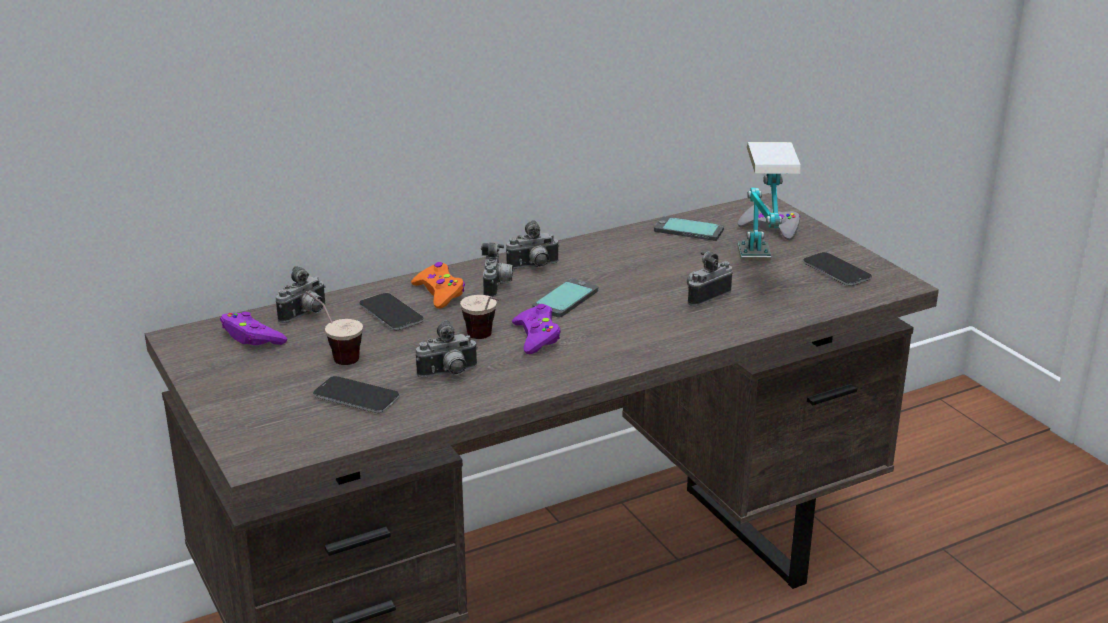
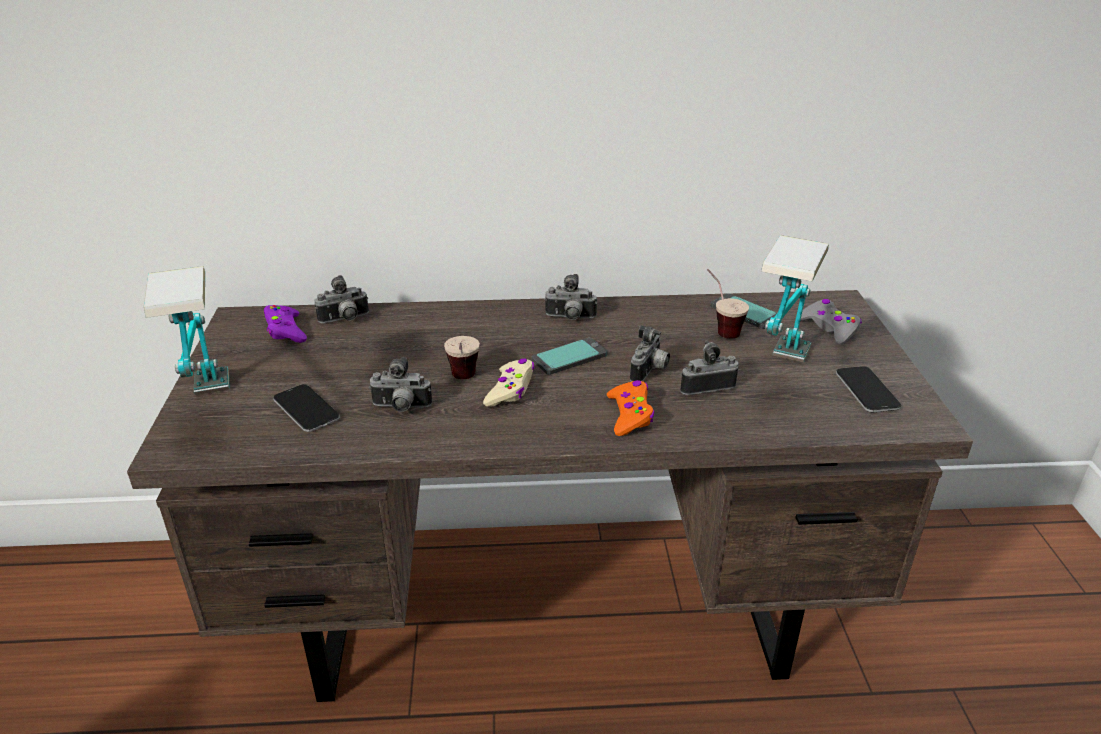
camera: 25 degrees right, 5 degrees up
cup [305,291,363,365] -> cup moved to [707,269,749,339]
phone [359,293,424,330] -> none
orange game controller [411,262,465,309] -> orange game controller moved to [607,380,654,436]
camera [481,242,513,297] -> camera moved to [630,326,670,382]
purple game controller [512,304,561,354] -> beige game controller [483,359,534,407]
none -> table lamp [144,266,230,395]

